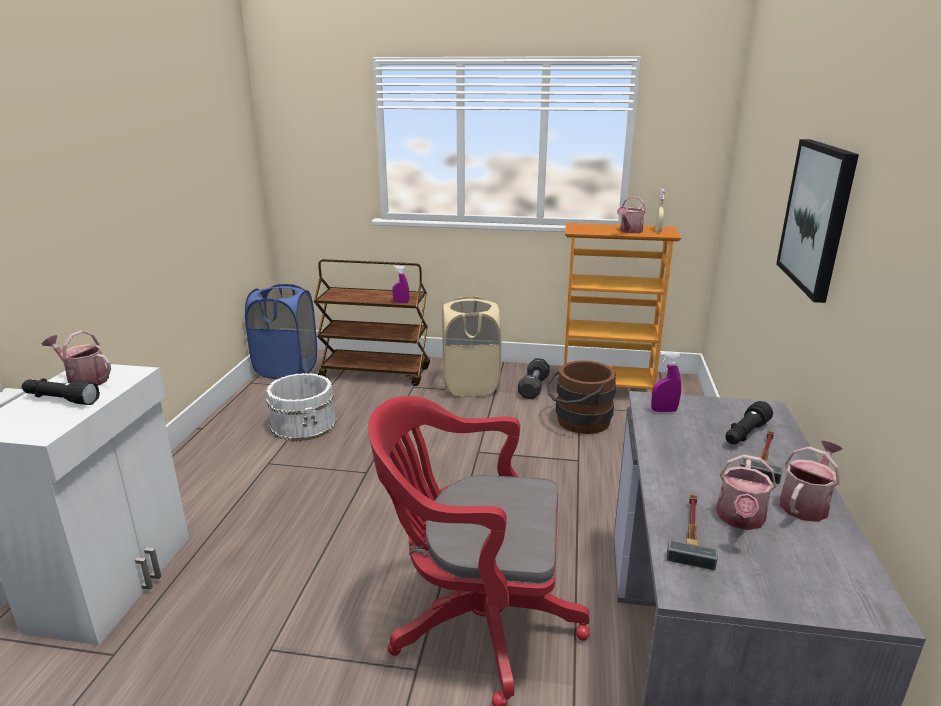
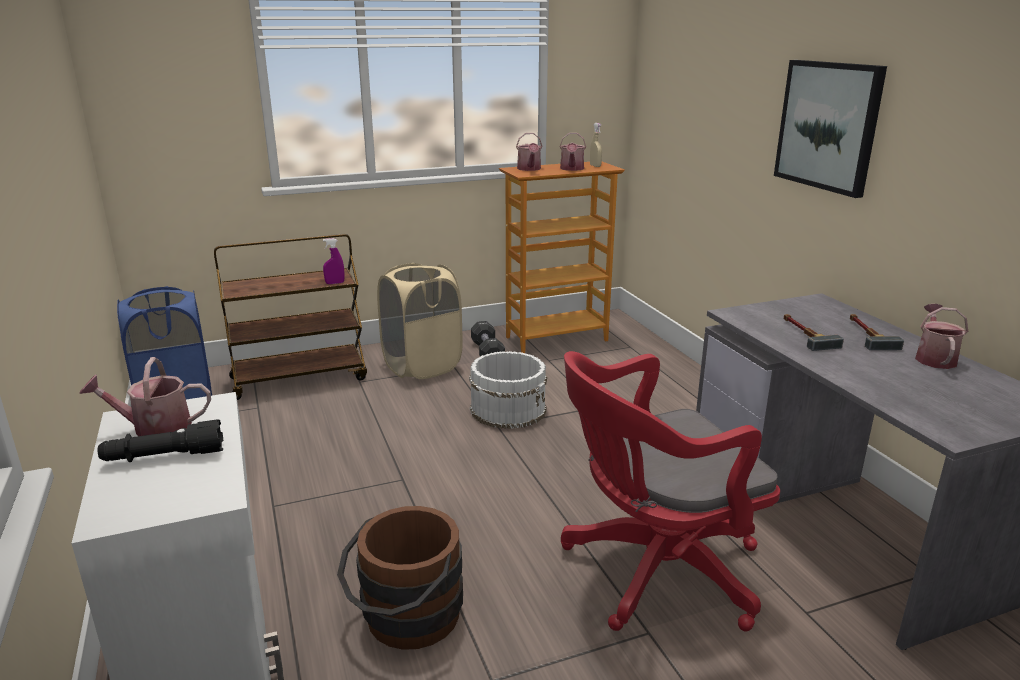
camera: 30 degrees left, 0 degrees up
white bucket [266,373,337,441] -> white bucket moved to [469,351,547,429]
brown bucket [547,360,616,434] -> brown bucket moved to [337,506,463,650]
purple spray bottle [651,352,681,412] -> none
hammer [667,495,717,570] -> hammer moved to [784,314,844,351]
watering can [716,454,776,530] -> watering can moved to [516,133,543,171]
black flashlight [725,401,773,444] -> none

